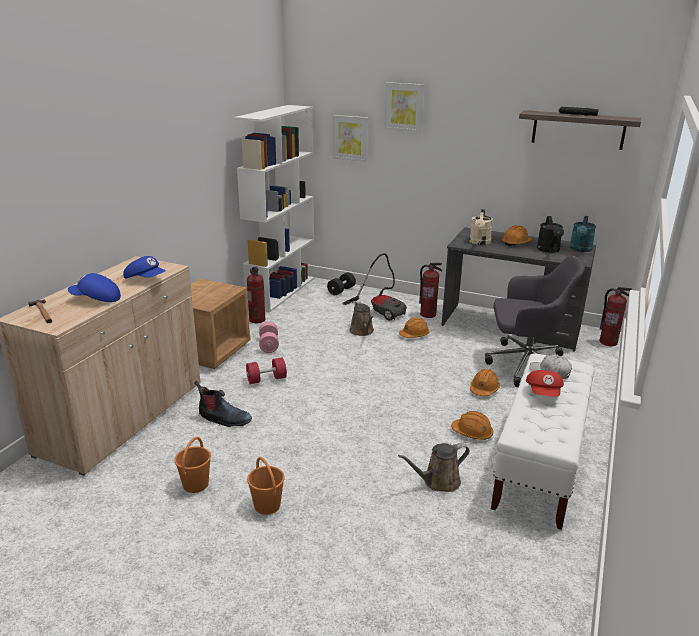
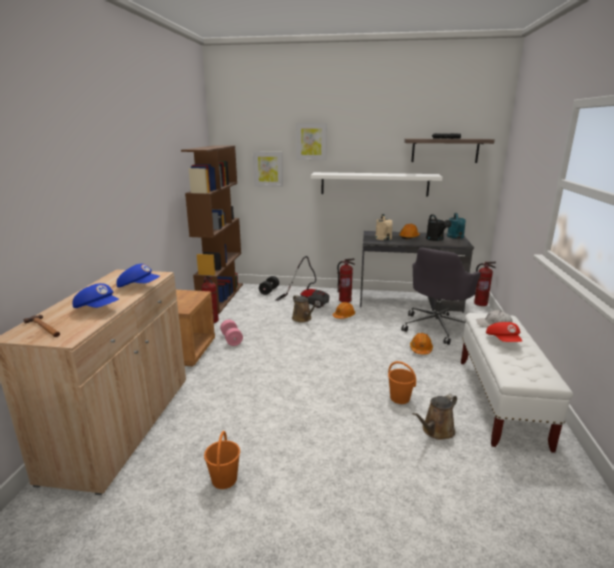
camera: 15 degrees left, 5 degrees down
blue cap [68,273,121,302] -> blue cap turned 135 degrees counterclockwise [72,283,119,308]
boot [194,381,252,427] -> none
white bookcase [234,105,314,313] -> brown bookcase [181,145,243,314]
red dumbbell [246,357,287,384] -> none
orange bucket [247,457,285,515] -> orange bucket moved to [388,361,416,404]
orange hard hat [451,411,493,440] -> none
grey office chair [485,256,585,387] -> grey office chair turned 135 degrees clockwise [401,247,481,345]
none -> white shelf [311,172,443,197]

